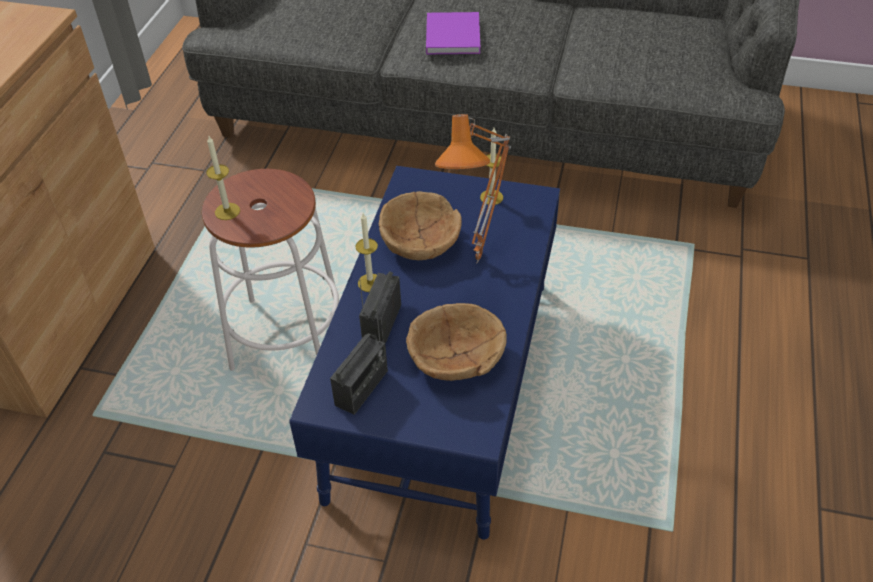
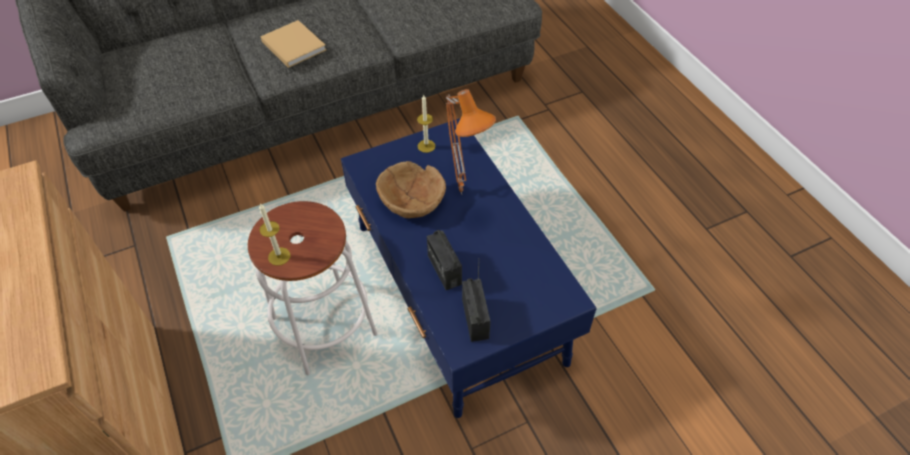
camera: 40 degrees left, 5 degrees up
candle [355,213,378,292] -> none
brown bowl [406,303,507,381] -> none
purple book [426,12,480,54] -> beige book [260,20,326,68]

